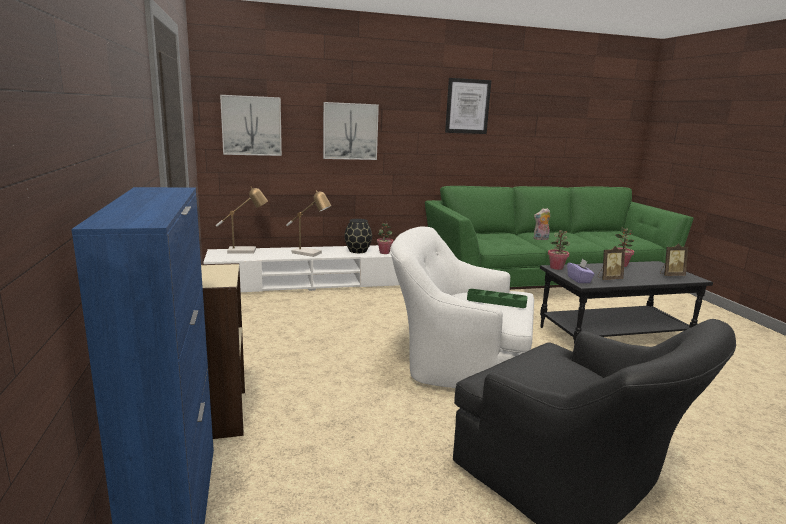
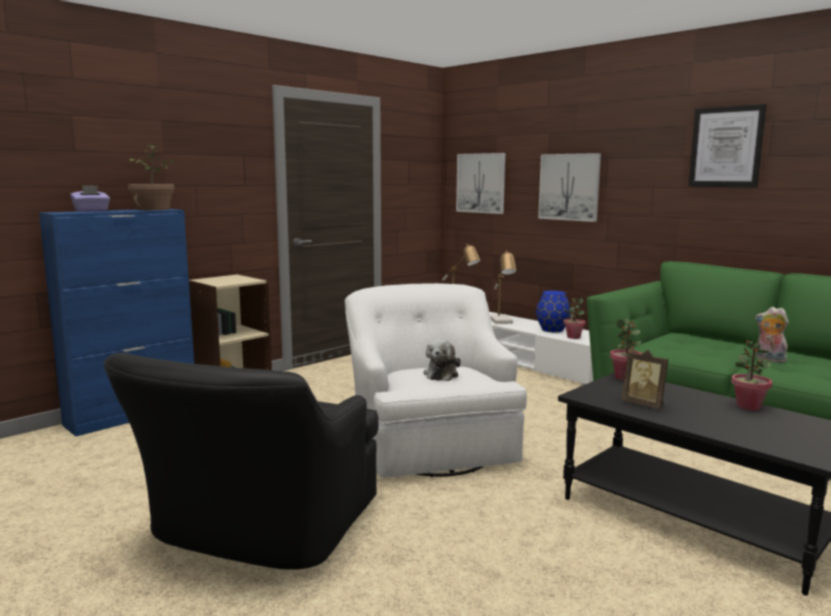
camera: 60 degrees right, 5 degrees down
black vase [344,219,372,253] -> blue vase [536,291,570,333]
green tray [467,289,527,308] -> plush toy [423,339,461,381]
purple tissue box [567,259,595,283] -> purple tissue box moved to [70,185,110,212]
picture frame [660,244,688,276] -> none
none -> potted plant [128,143,175,210]

